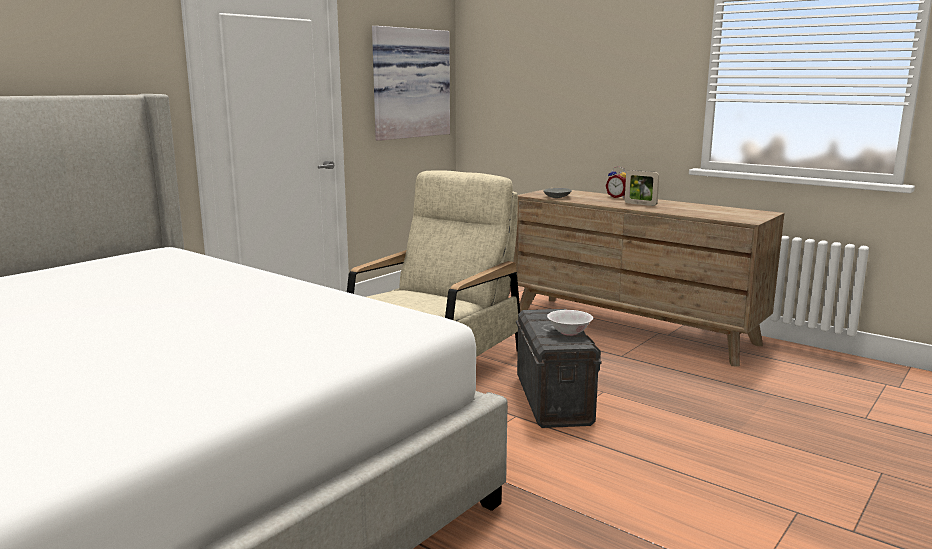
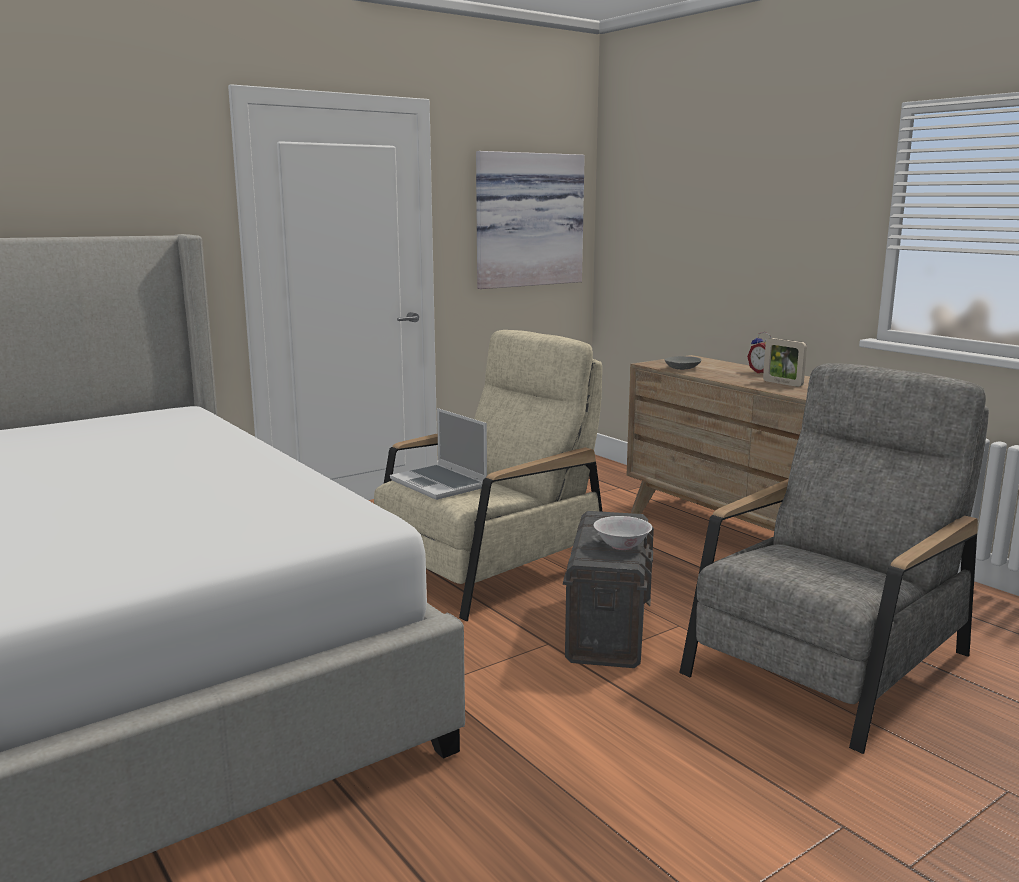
camera: 15 degrees right, 0 degrees up
none -> laptop [390,408,487,500]
none -> grey armchair [679,363,989,754]

